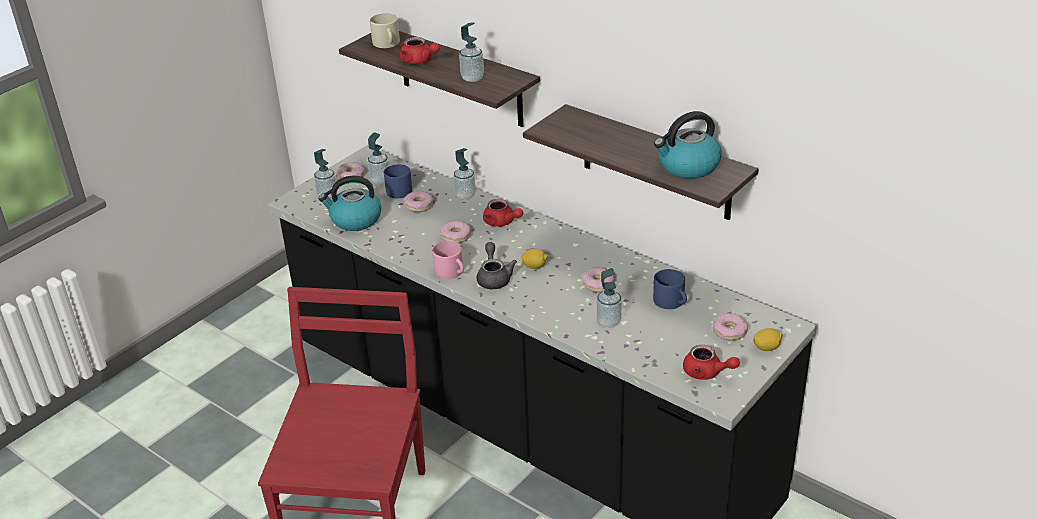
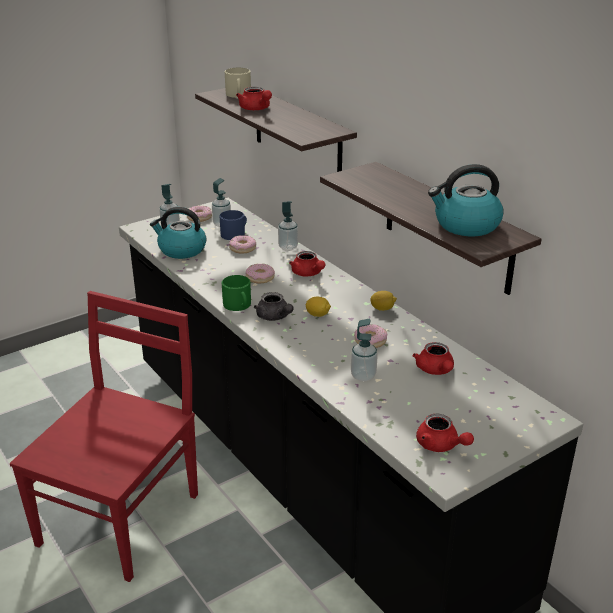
camera: 15 degrees right, 5 degrees down
pink mug [432,241,464,279] -> green mug [222,275,251,311]
soap dispenser [459,22,484,82] -> none
grey teapot [477,242,517,289] -> grey teapot turned 135 degrees clockwise [254,292,293,321]
blue mug [653,269,687,309] -> red teapot [413,342,454,375]
donut [713,313,749,340] -> none
lemon [753,328,783,351] -> lemon moved to [370,291,397,311]

